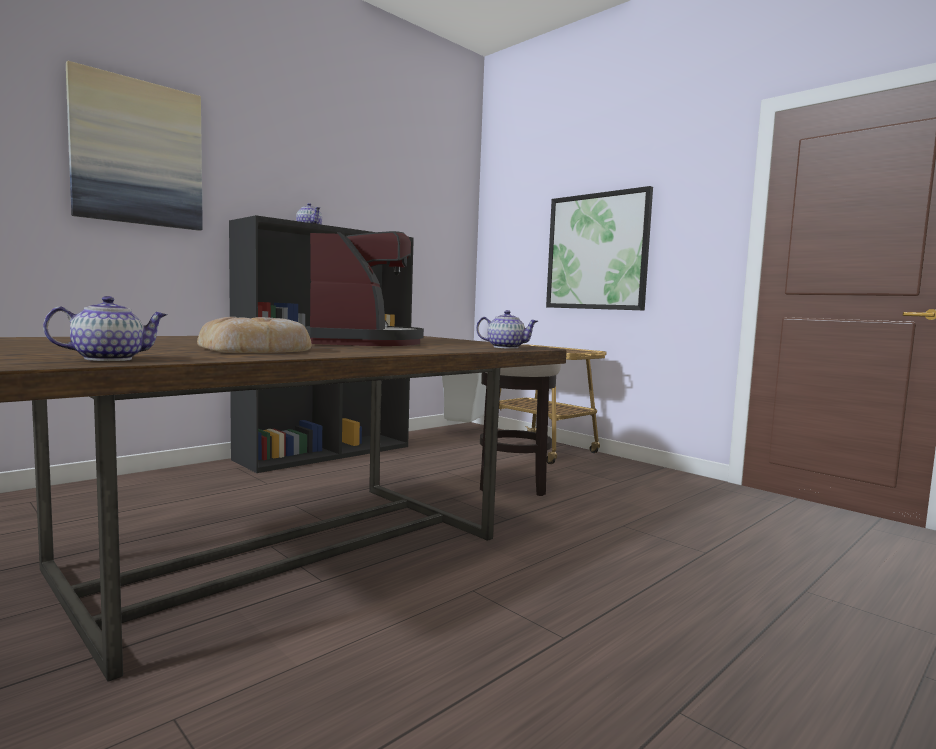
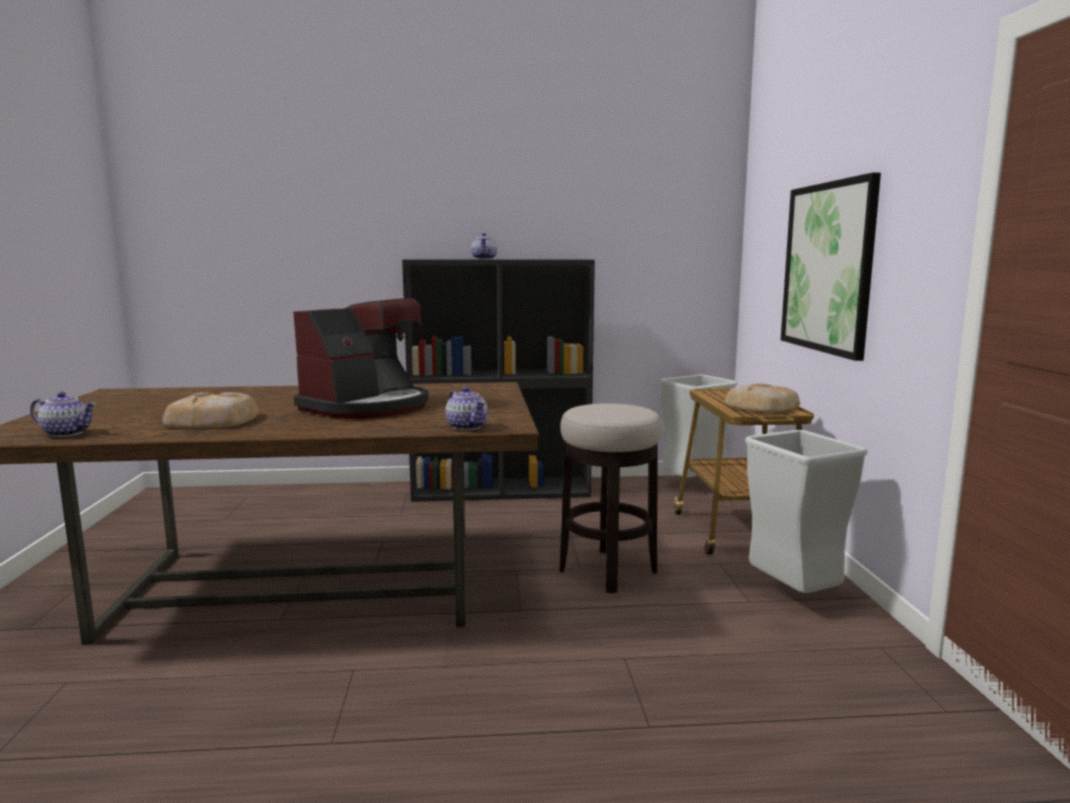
camera: 40 degrees right, 5 degrees up
picture [66,61,203,231] -> none
none -> bread [725,384,800,413]
none -> grey trash can [745,430,868,593]

